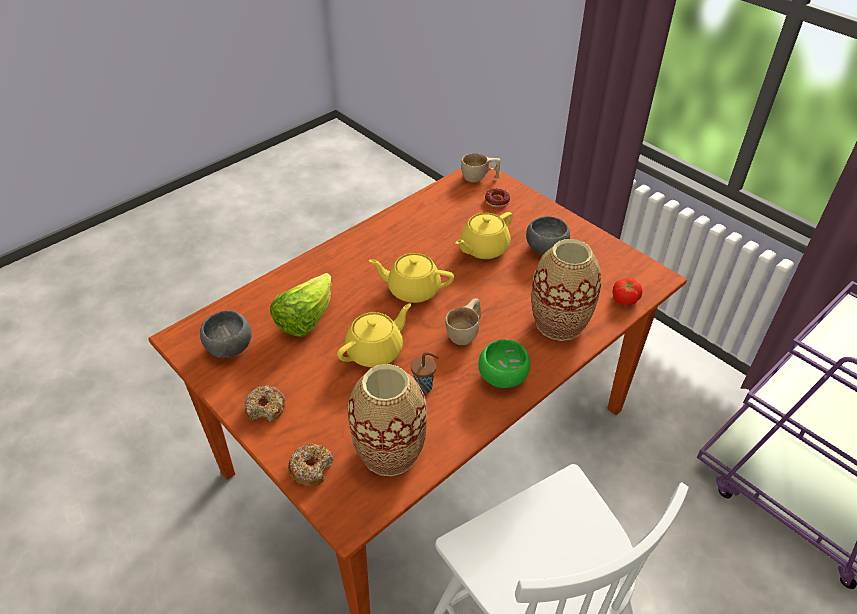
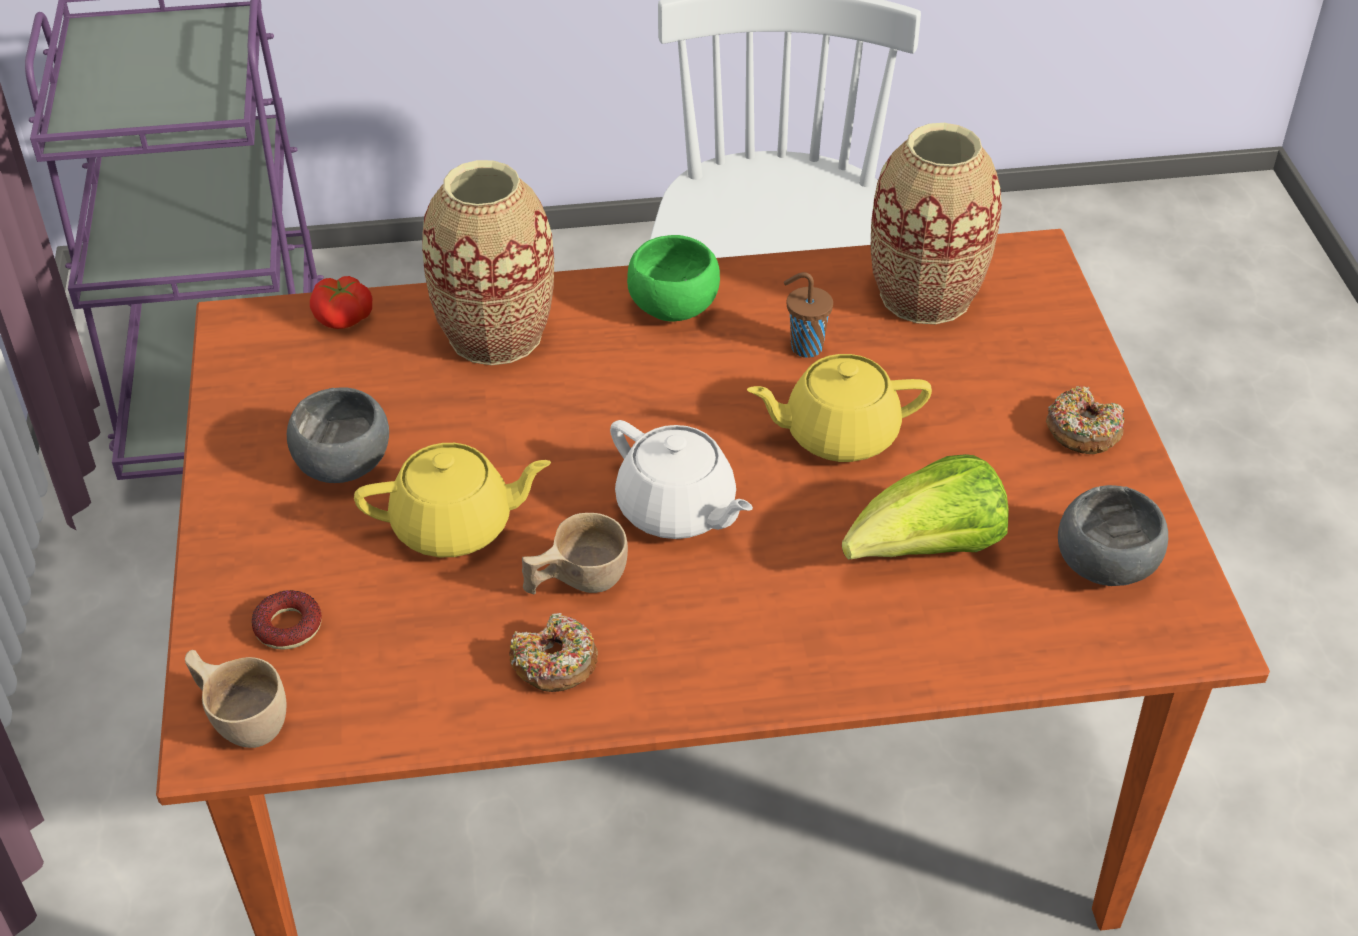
camera: 145 degrees left, 0 degrees up
donut [288,443,334,486] -> donut moved to [509,613,598,692]
yellow teapot [369,253,454,303] -> white teapot [610,420,753,539]
beige cup [445,298,481,345] -> beige cup moved to [522,513,628,594]

